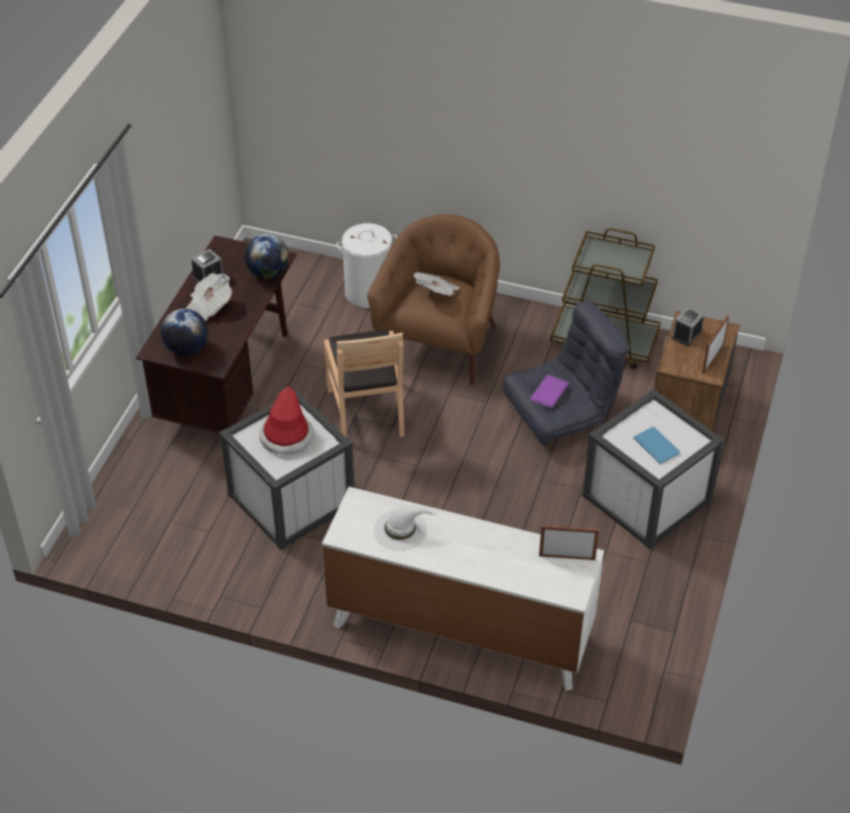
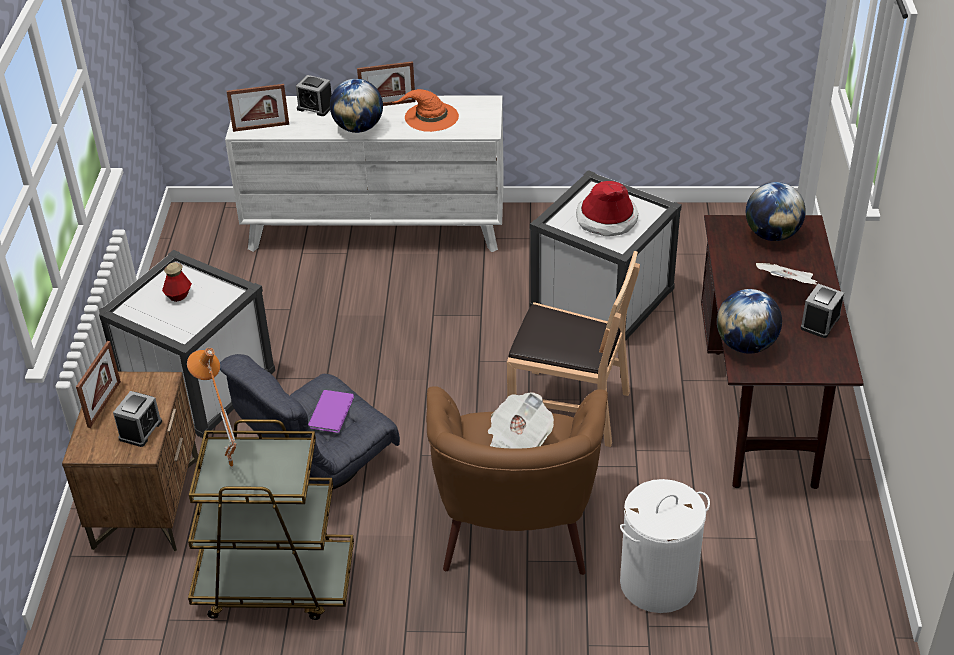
camera: 165 degrees right, 5 degrees down
brown chair [324,330,404,437] -> brown chair turned 135 degrees clockwise [507,251,640,447]
white hat [374,506,438,551] -> orange hat [393,89,459,132]
blue book [633,426,680,464] -> bottle [162,262,192,302]
none -> orange table lamp [187,348,236,467]
none -> alarm clock [296,75,332,116]
none -> globe [330,79,383,133]
none -> picture frame [357,61,416,106]

